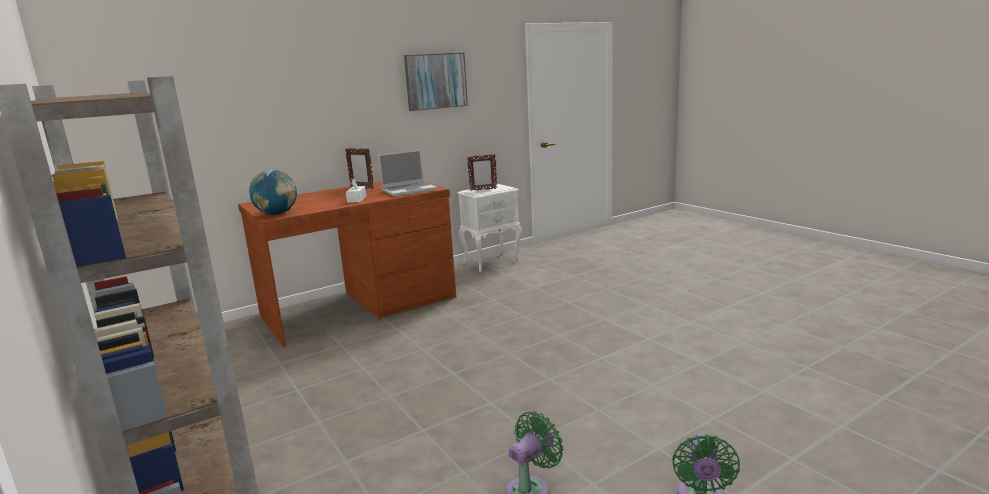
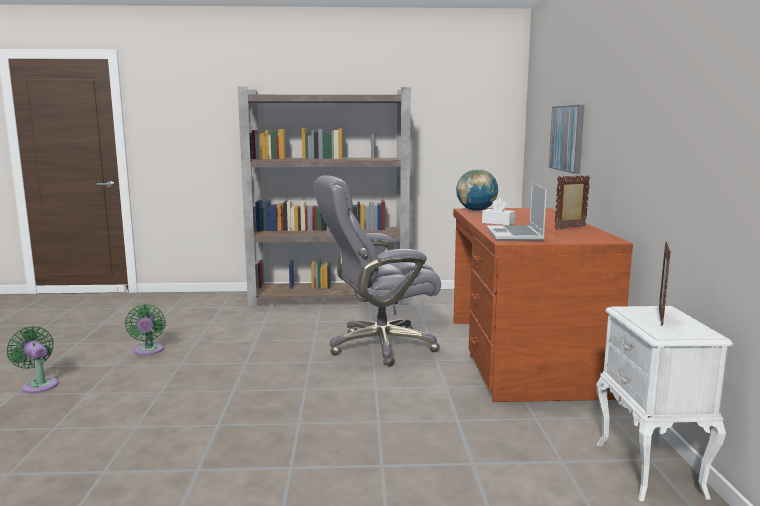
camera: 120 degrees right, 5 degrees down
picture [404,53,468,111] -> picture moved to [549,105,585,174]
none -> grey office chair [314,175,441,367]

